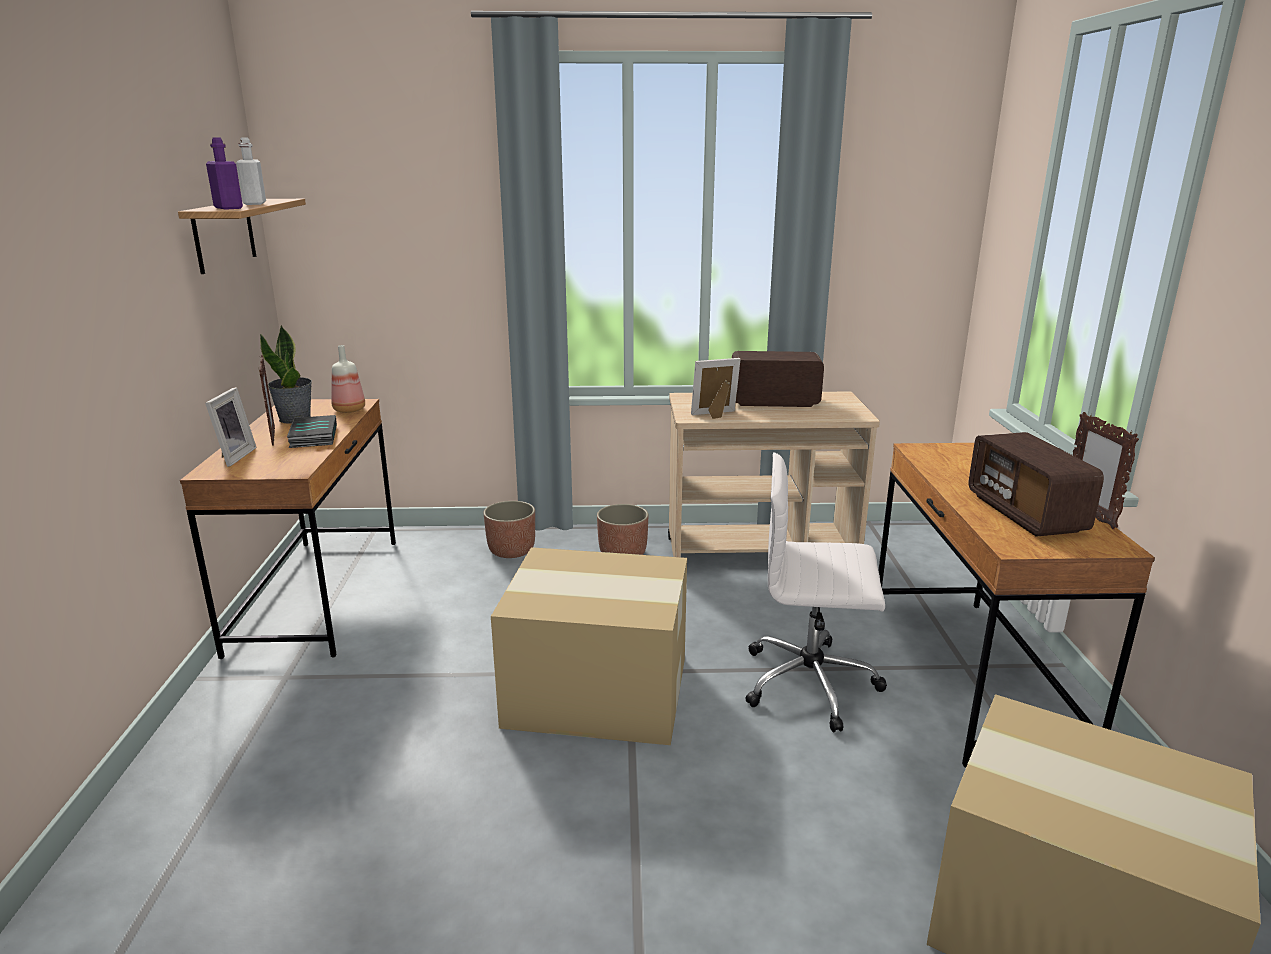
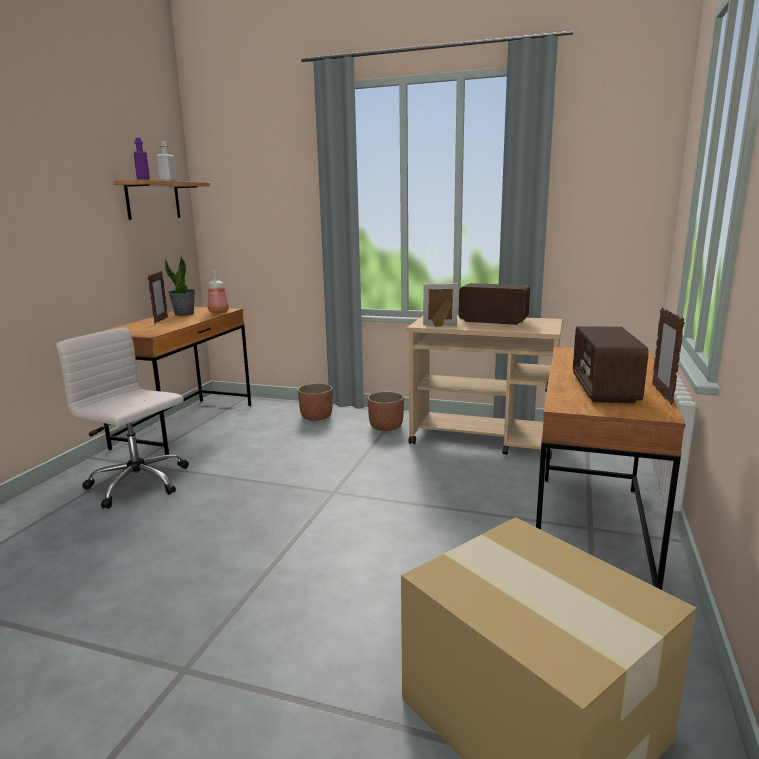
camera: 20 degrees right, 5 degrees down
picture frame [205,387,257,467] -> none
book [287,415,337,448] -> none
cardboard box [491,547,687,745] -> none
white office chair [746,452,887,732] -> white office chair moved to [56,327,189,509]

